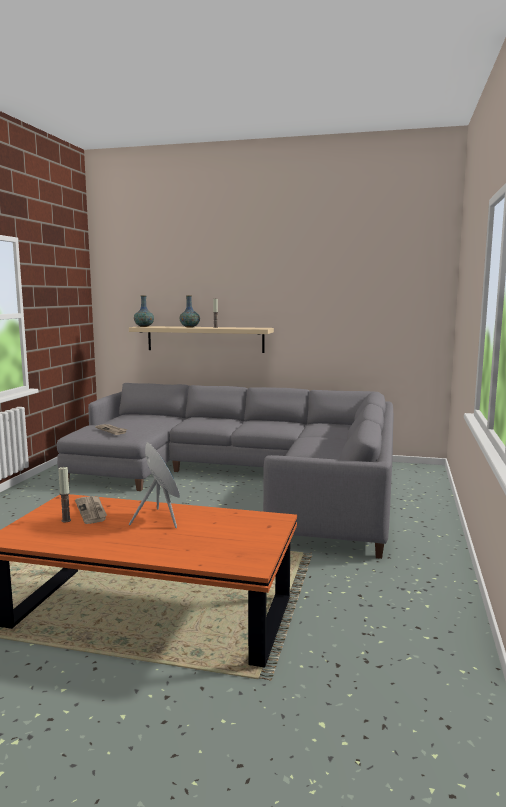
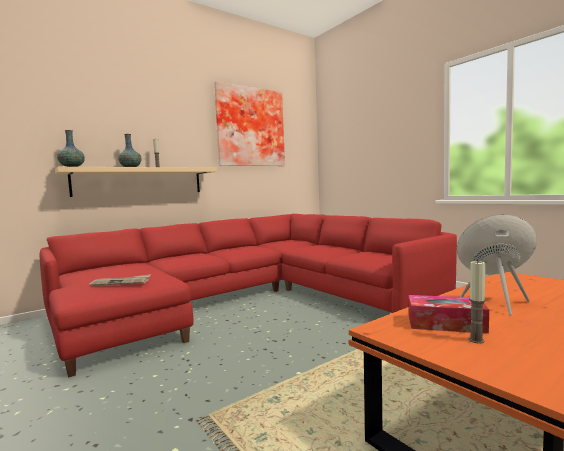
camera: 50 degrees left, 5 degrees down
grey sofa [57,383,393,559] -> red sofa [40,214,457,378]
newspaper [75,496,107,524] -> tissue box [409,295,489,334]
none -> picture [214,81,285,166]

